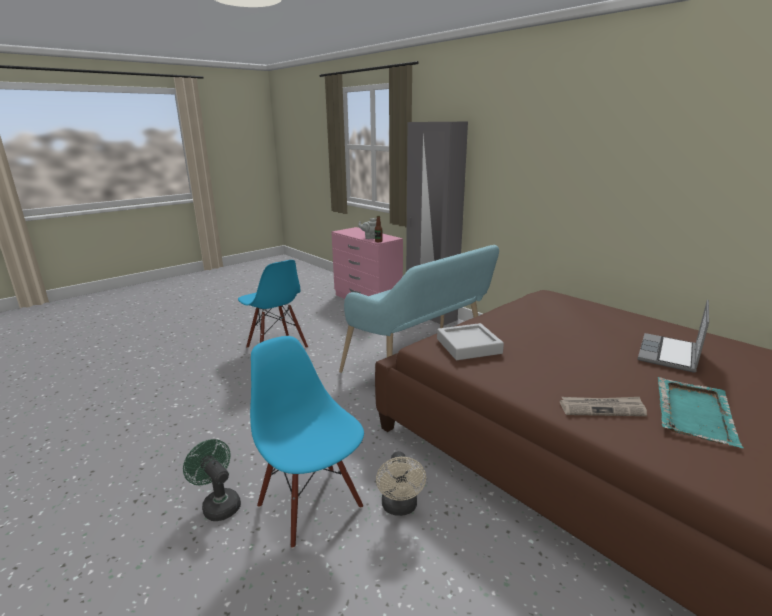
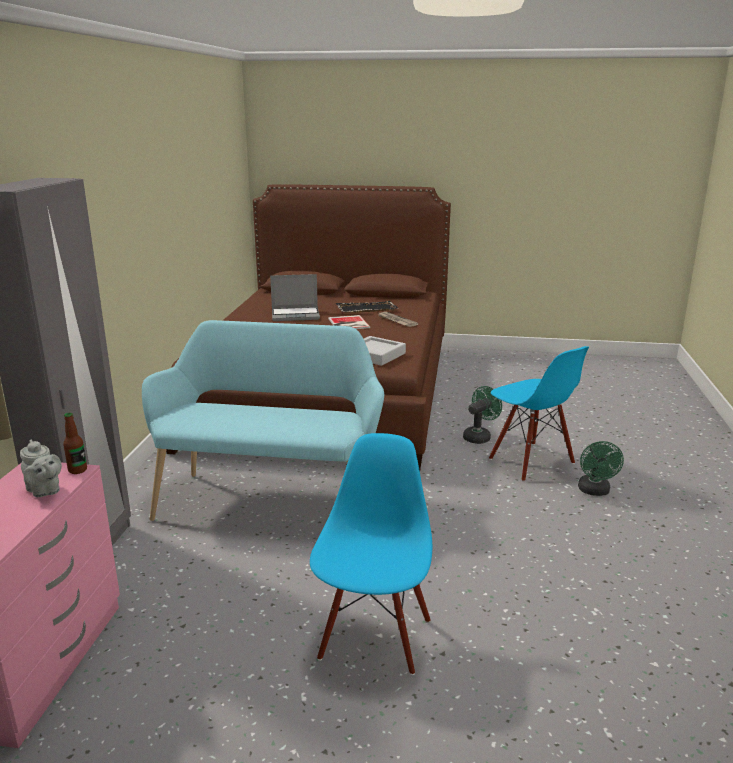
camera: 130 degrees left, 0 degrees up
blue chair [250,336,364,549] -> blue chair turned 45 degrees counterclockwise [489,346,589,482]
beige fan [376,451,426,516] -> green fan [463,386,502,444]
turquoise tray [658,377,744,448] -> black tray [336,301,398,313]
none -> book [328,315,370,329]

